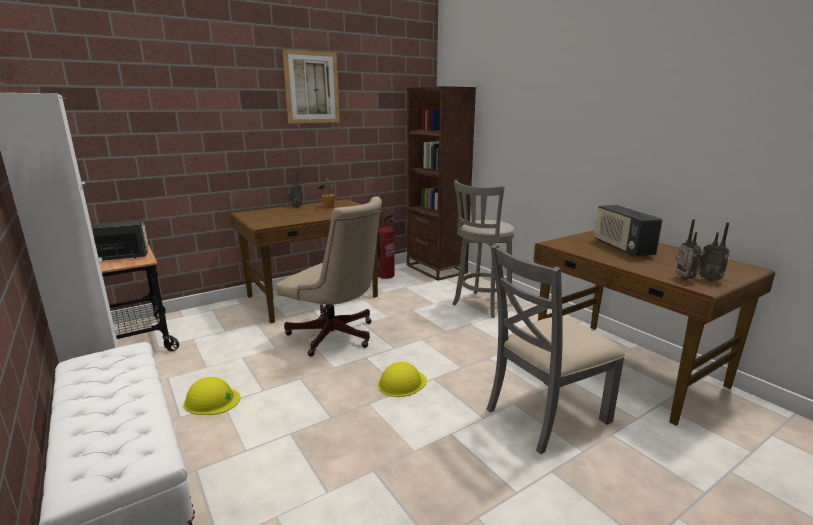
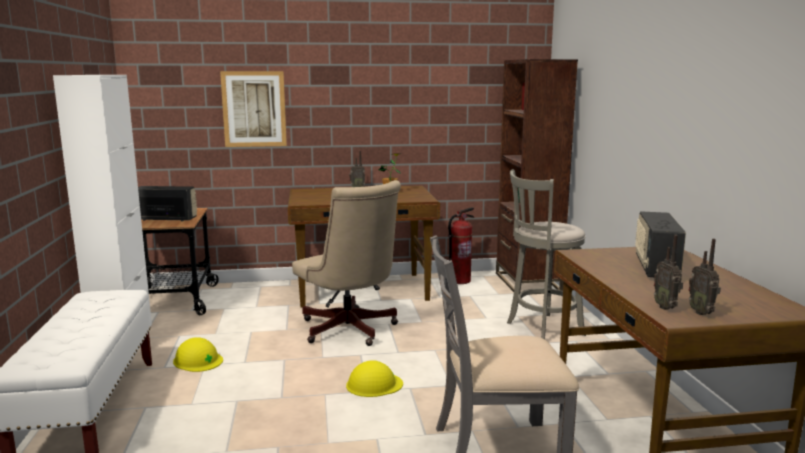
camera: 25 degrees right, 5 degrees down
picture [282,49,340,123] -> picture moved to [220,71,287,147]
radio [675,219,702,280] -> radio turned 150 degrees clockwise [654,235,683,310]

